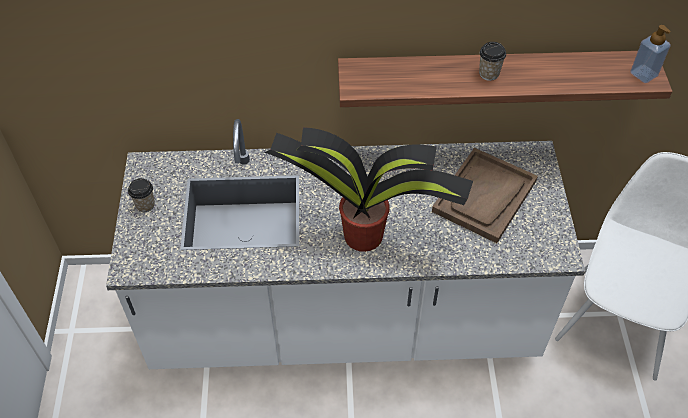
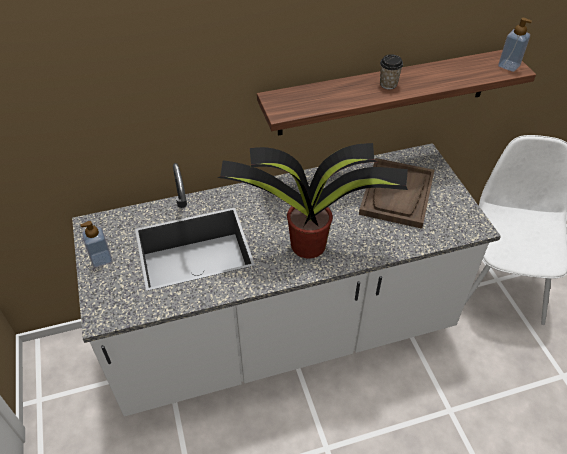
camera: 15 degrees left, 5 degrees down
cup [128,178,155,212] -> soap dispenser [80,221,112,267]

